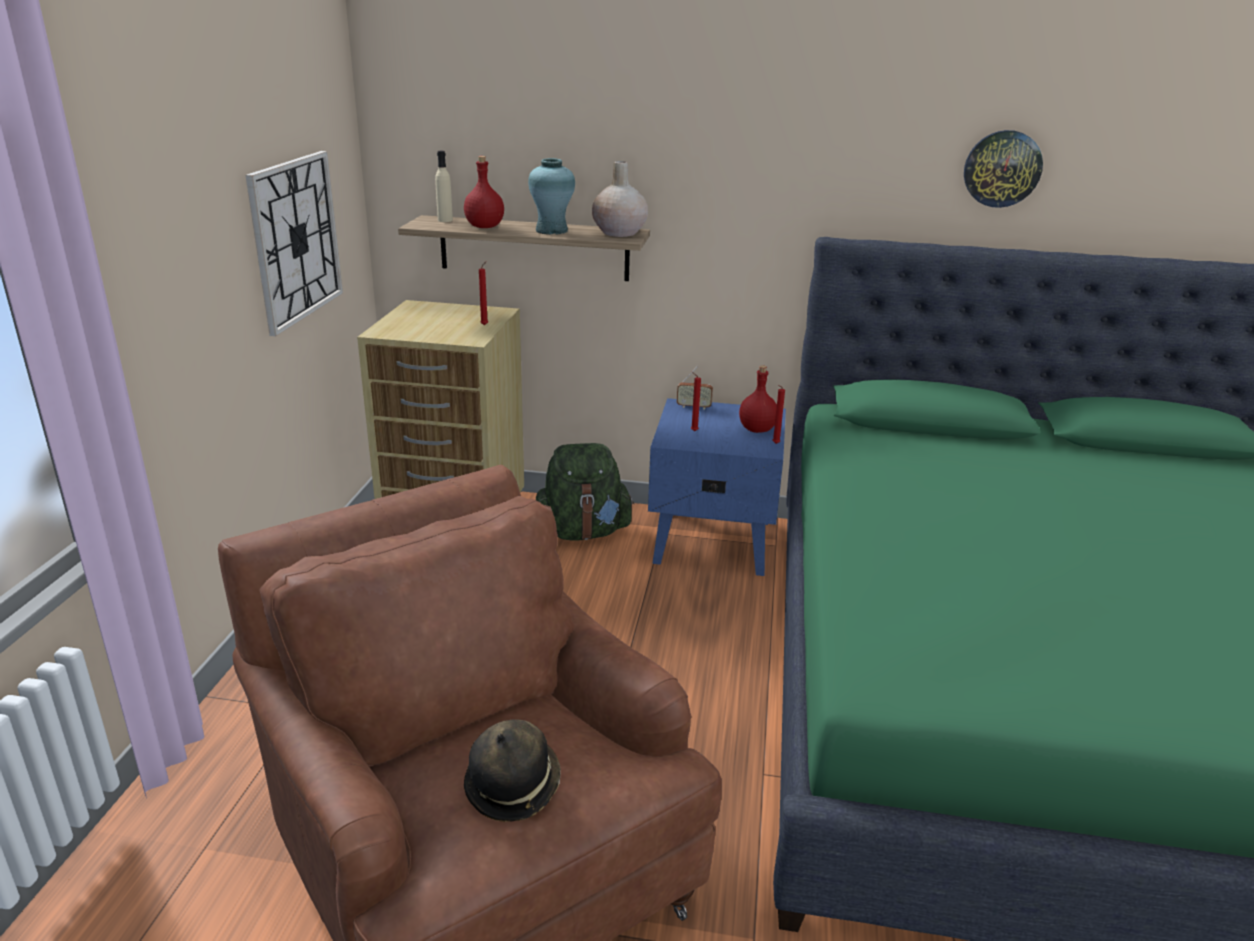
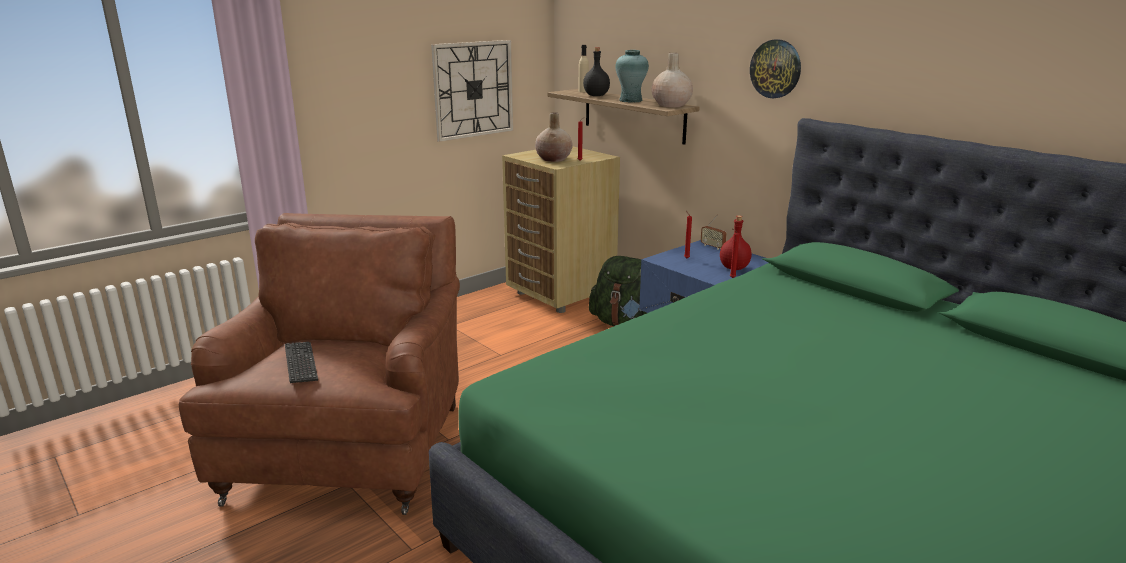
camera: 40 degrees right, 5 degrees down
red bottle [464,156,504,228] -> black bottle [583,47,610,96]
hat [464,719,561,822] -> keyboard [285,342,318,383]
wall clock [964,130,1043,208] -> wall clock moved to [750,39,801,98]
none -> beige vase [535,112,573,162]

